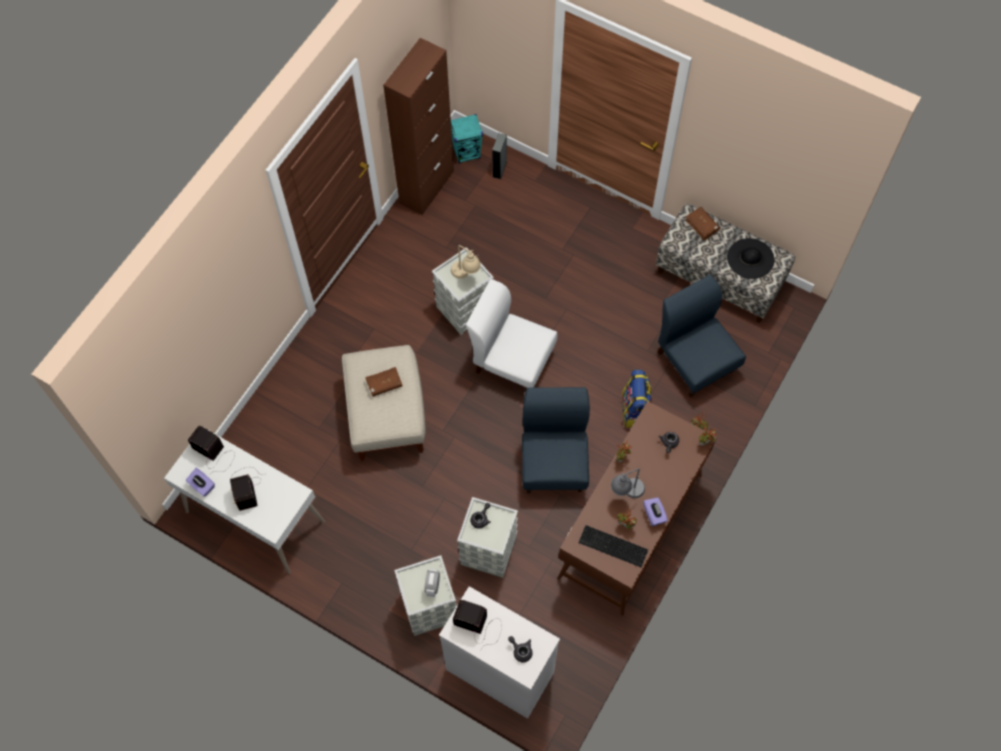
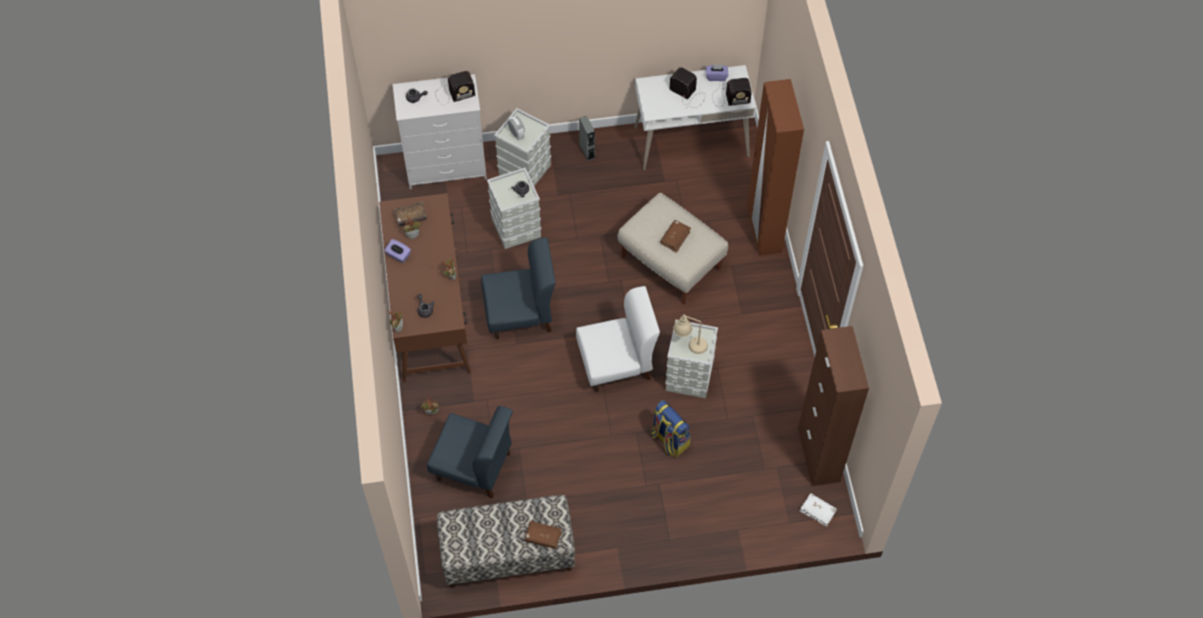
camera: 140 degrees right, 5 degrees down
turquoise speaker [451,114,483,164] -> white book [800,493,837,527]
grey speaker [492,133,507,179] -> grey speaker moved to [579,116,595,161]
blue chair [522,387,590,493] -> blue chair turned 60 degrees counterclockwise [481,238,556,339]
keyboard [578,525,648,567] -> brown book [393,202,427,226]
grey table lamp [611,468,645,498] -> none
backpack [622,369,652,428] -> backpack moved to [651,400,691,457]
black hat [727,238,774,279] -> none
none -> brown wardrobe [747,79,804,256]

